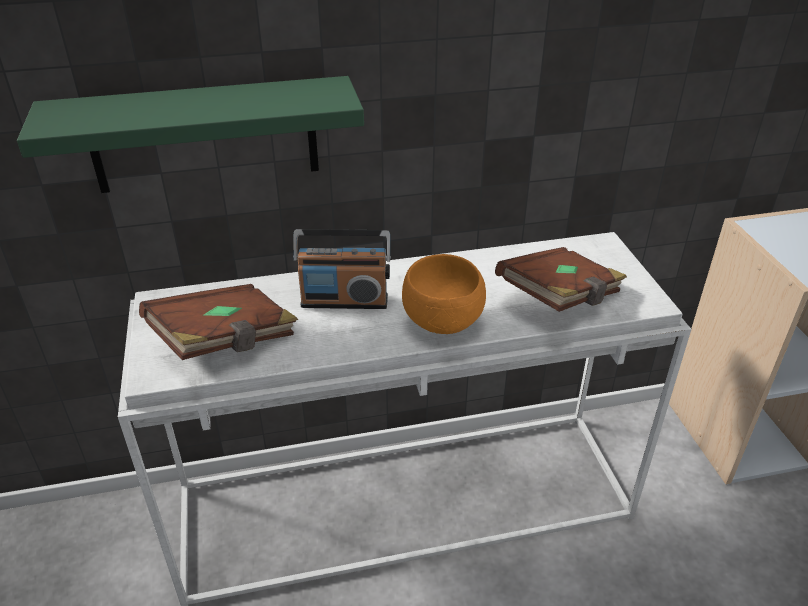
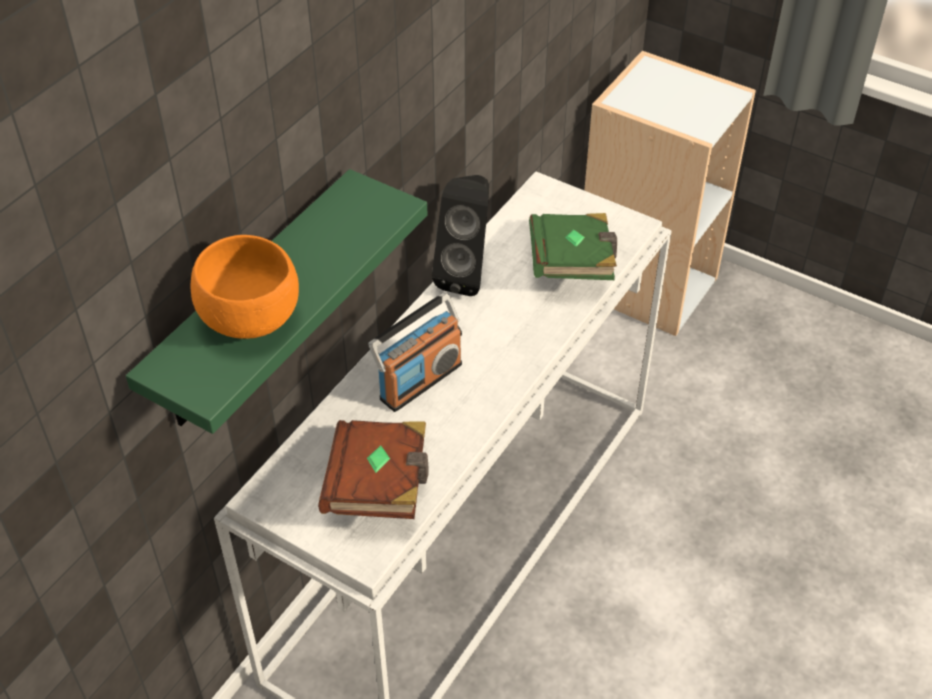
camera: 45 degrees left, 10 degrees up
orange bowl [402,254,486,334] -> orange bowl moved to [191,235,299,339]
brown book [495,247,627,312] -> green book [529,213,617,280]
none -> black speaker [432,175,489,296]

